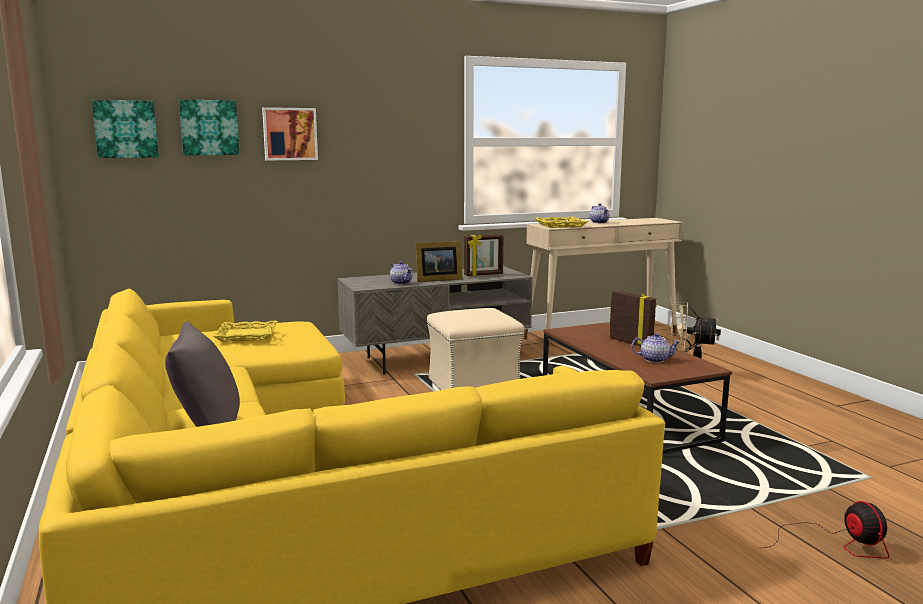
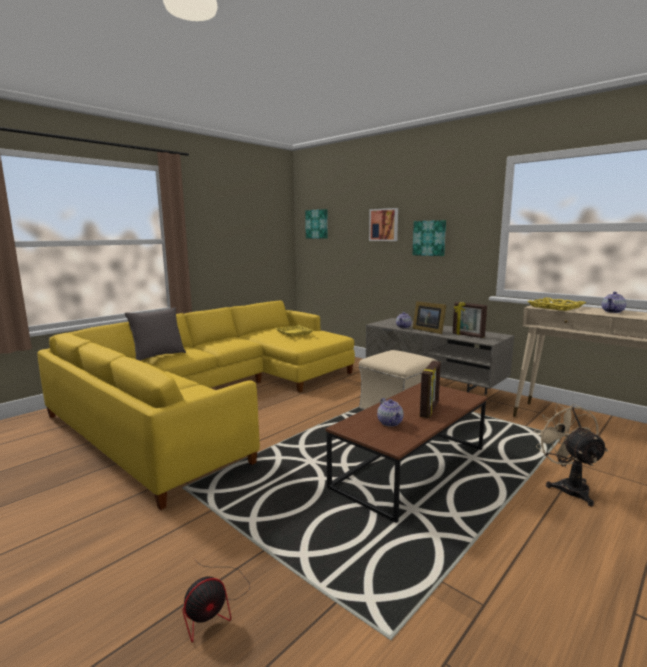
camera: 65 degrees right, 0 degrees up
picture [179,99,240,156] -> picture moved to [412,220,446,256]

